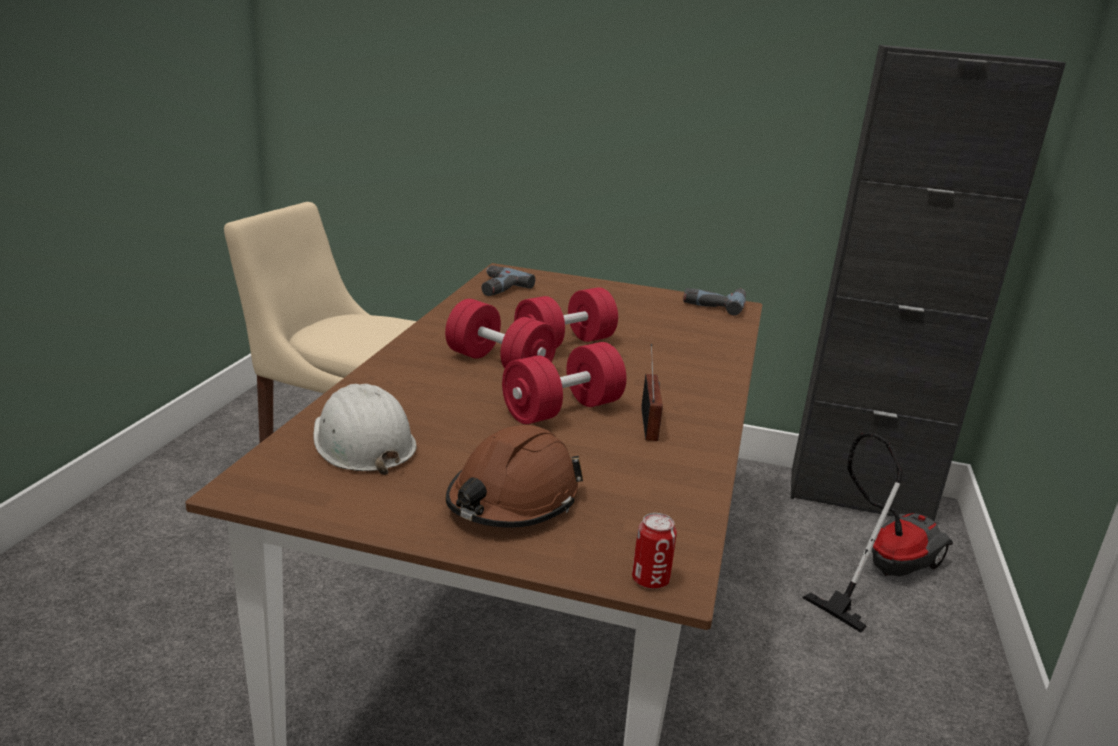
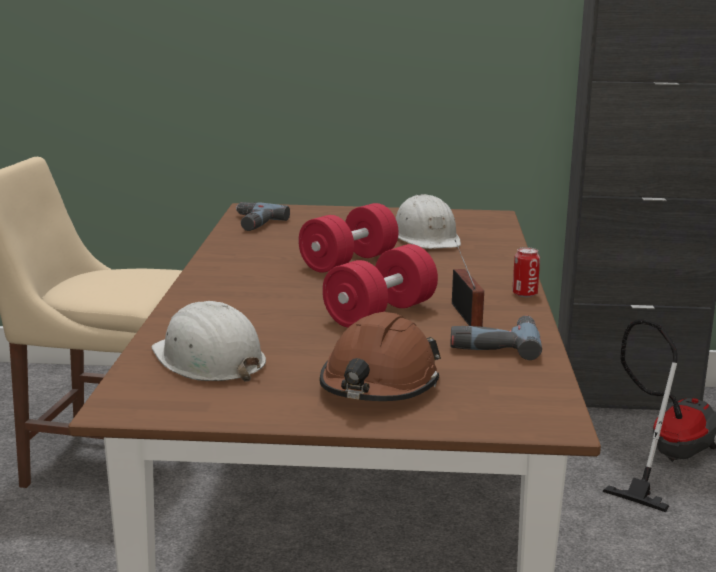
camera: 10 degrees left, 5 degrees down
red dumbbell [445,299,557,368] -> none
can [632,513,677,589] -> can moved to [512,247,540,297]
power drill [683,288,746,315] -> power drill moved to [450,315,542,360]
none -> white hard hat [395,194,461,249]

